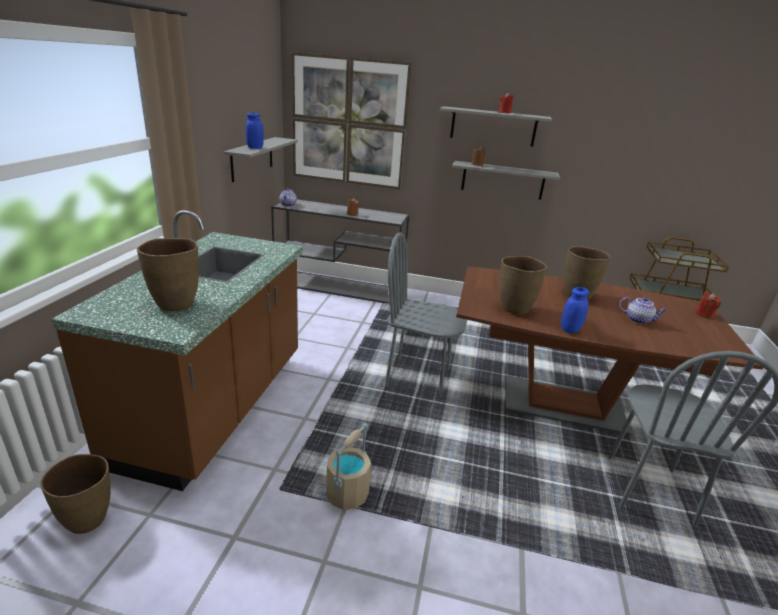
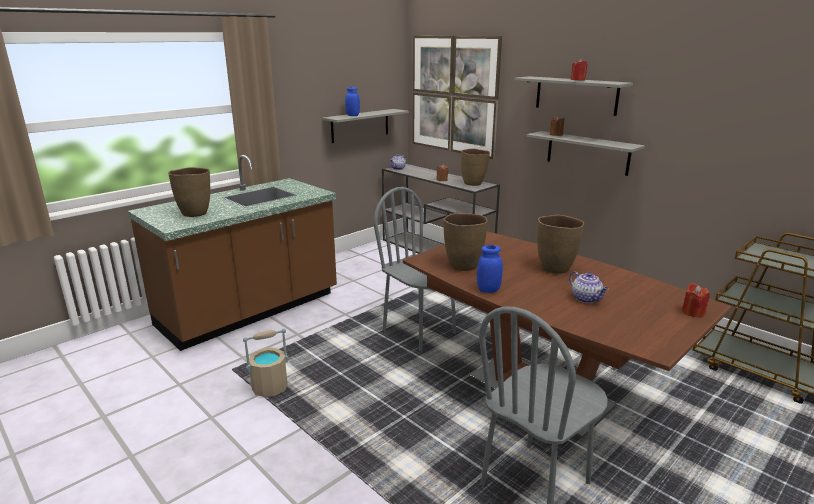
camera: 35 degrees right, 5 degrees down
brown vase [40,454,110,534] -> brown vase moved to [461,149,490,186]

